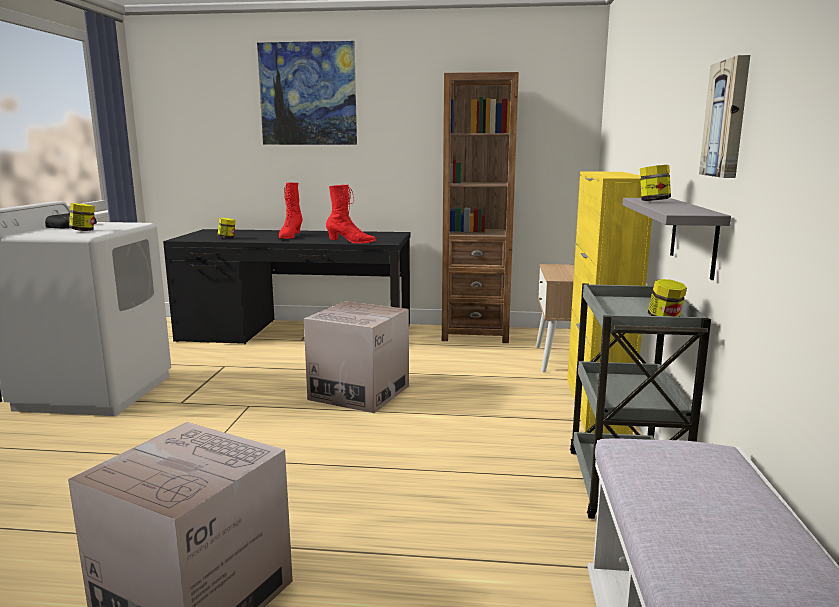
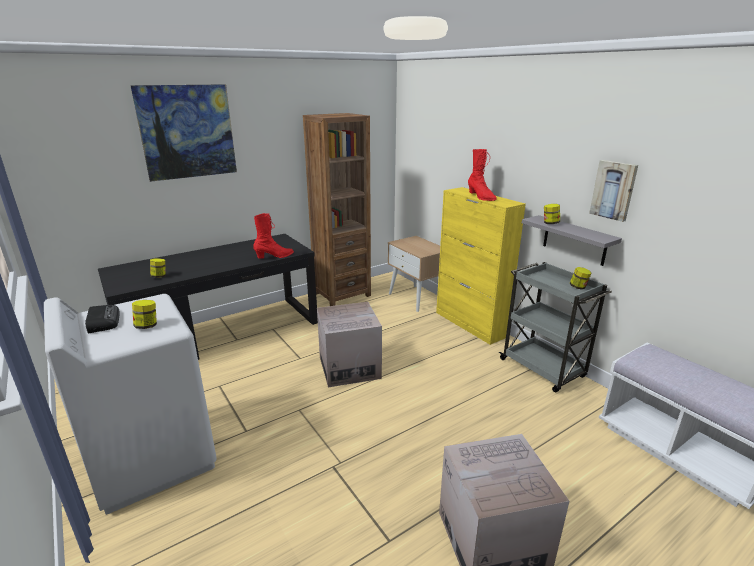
camera: 40 degrees left, 10 degrees up
red boot [278,182,303,239] -> red boot moved to [468,149,497,201]

